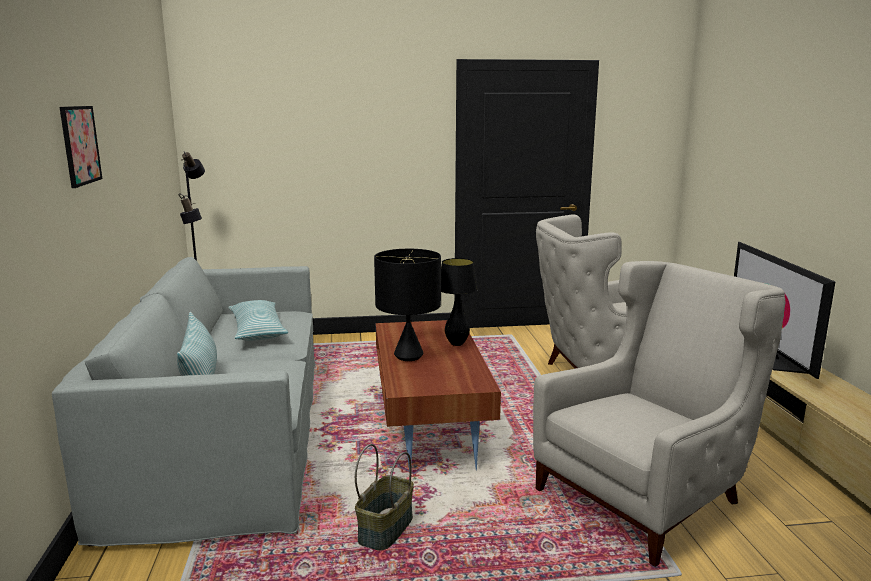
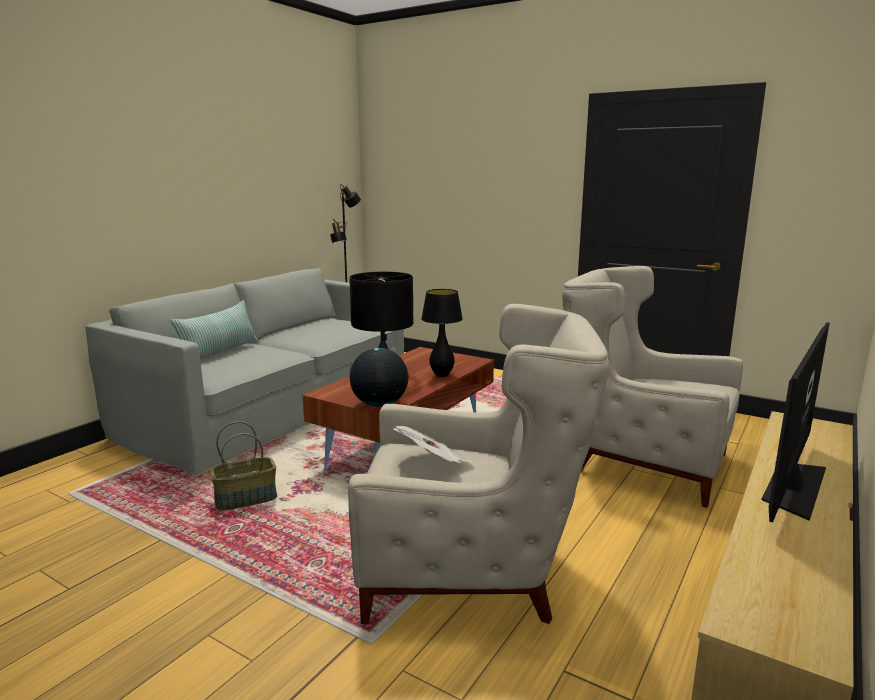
camera: 40 degrees right, 0 degrees up
picture [60,106,102,188] -> none
pillow [228,300,288,341] -> none
none -> globe [350,348,409,407]
none -> newspaper [394,426,474,464]

